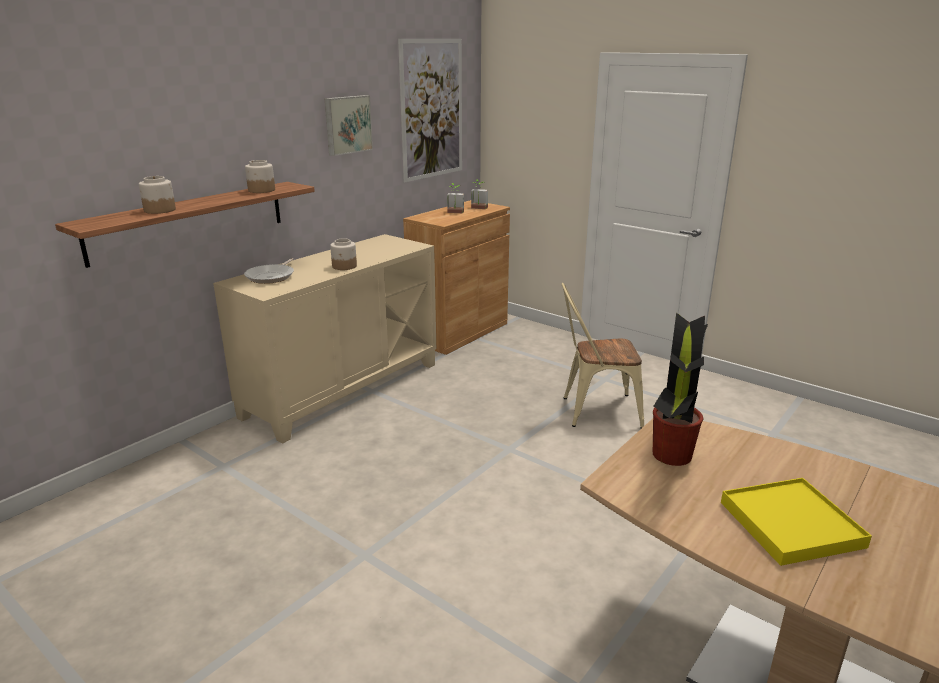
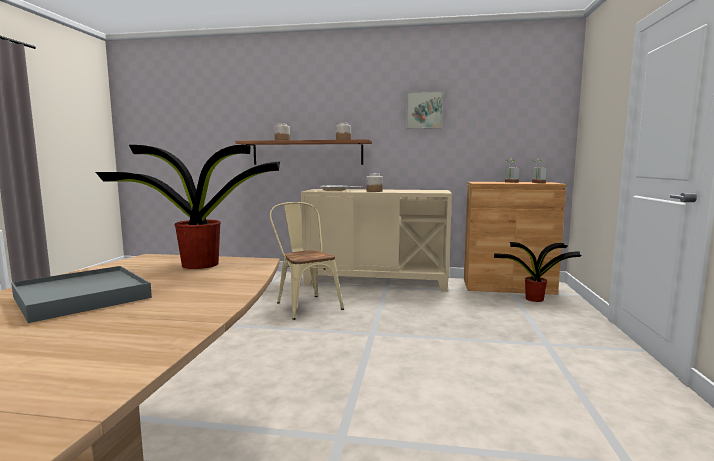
camera: 60 degrees right, 15 degrees down
picture [398,39,462,182] -> none
beige chair [562,283,644,429] -> beige chair moved to [269,202,344,320]
yellow tray [721,478,872,566] -> grey tray [11,266,152,323]
none -> potted plant [494,242,581,302]

